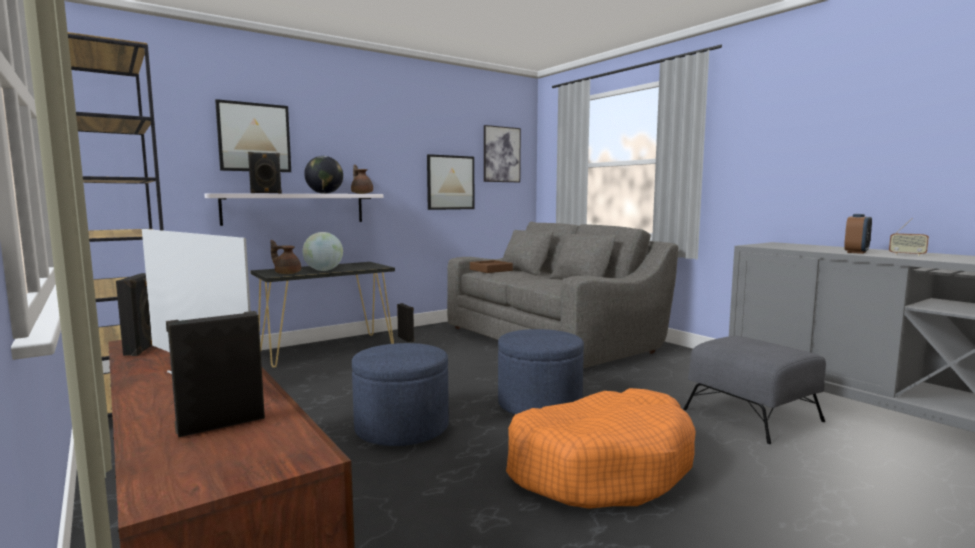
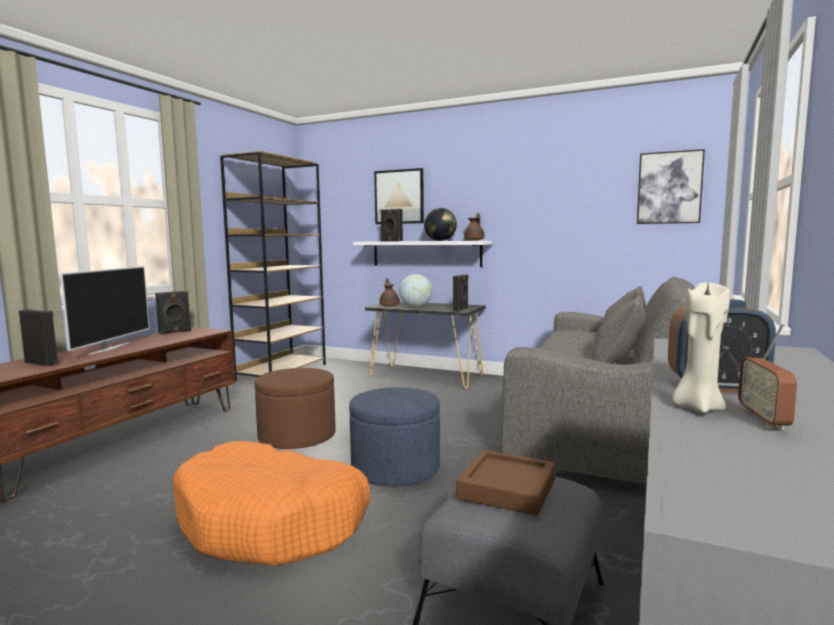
camera: 60 degrees right, 0 degrees up
blue ottoman [352,343,449,446] -> brown ottoman [255,368,336,449]
black speaker [397,303,414,342] -> black speaker moved to [453,274,468,311]
picture [427,154,474,210] -> none
brown tray [470,260,513,273] -> brown tray moved to [456,450,556,516]
none -> beige candle [672,282,730,413]

